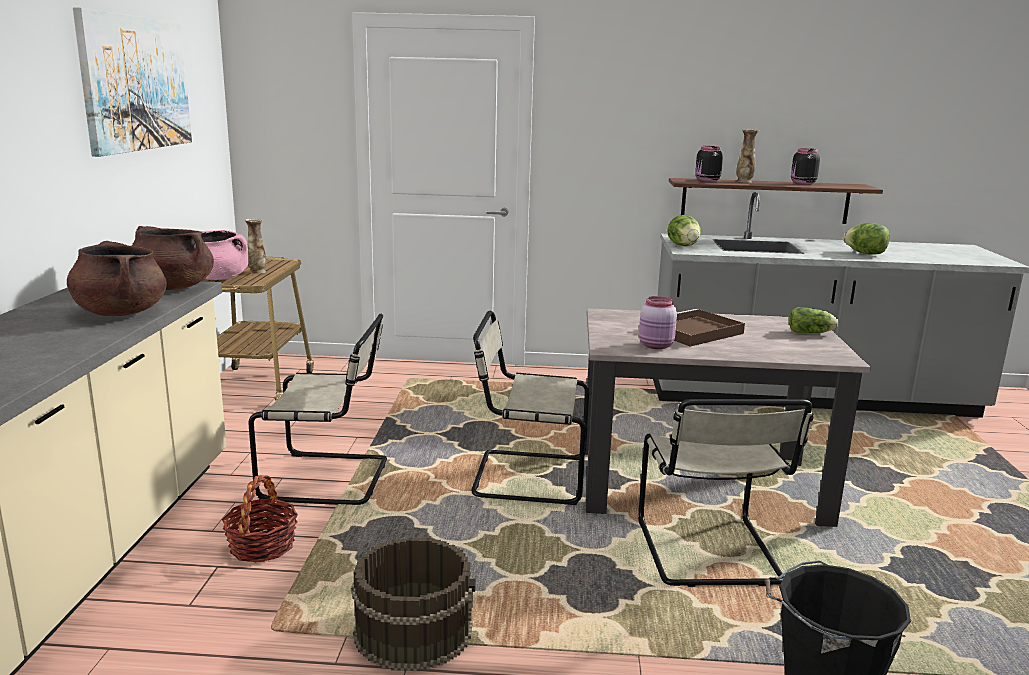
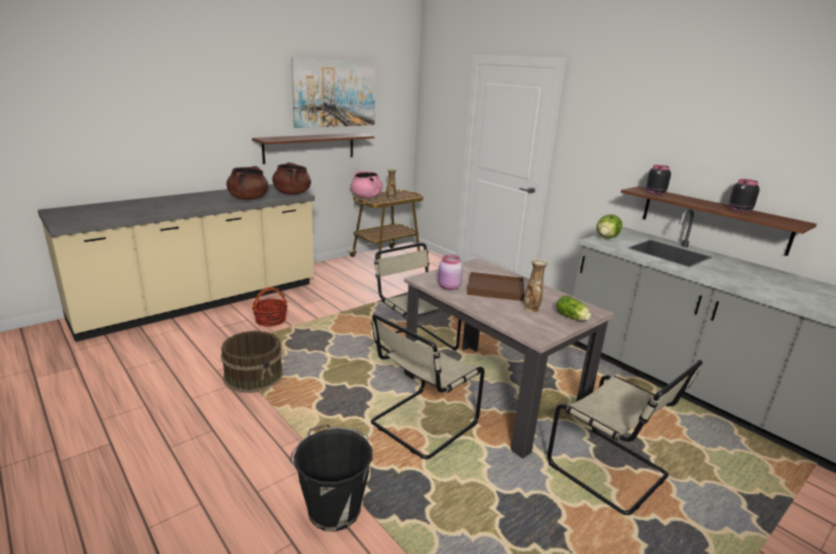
camera: 45 degrees right, 5 degrees up
beige chair [249,314,387,505] -> beige chair moved to [547,360,703,515]
vase [736,129,759,183] -> vase moved to [524,259,548,313]
lettuce [844,223,890,255] -> none
none -> shelf [252,133,375,164]

